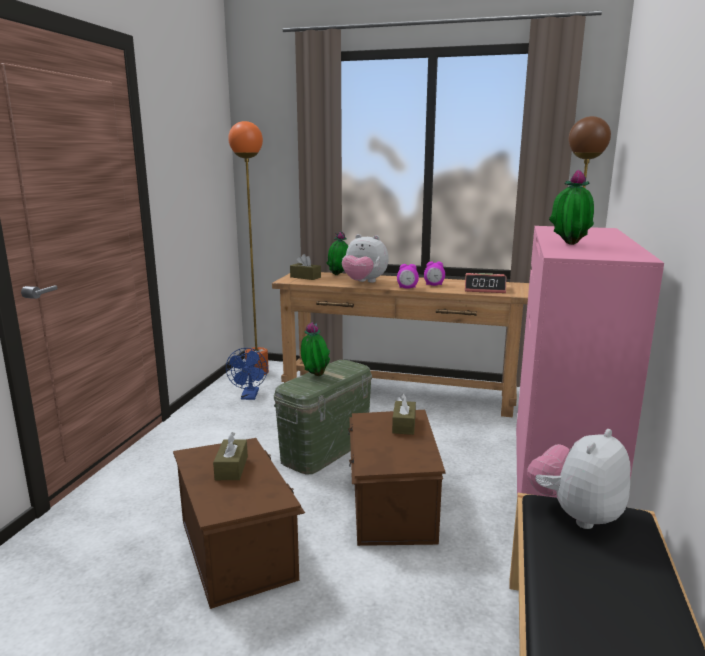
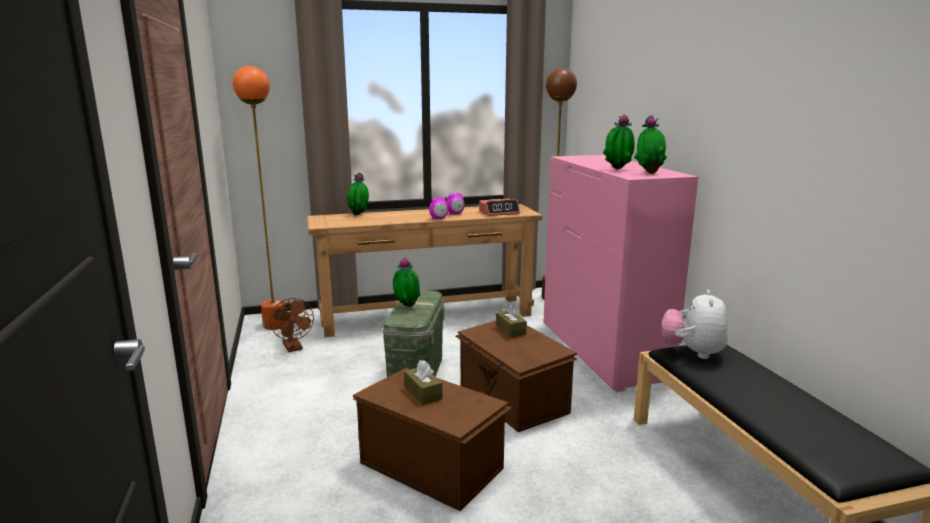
camera: 30 degrees left, 0 degrees up
blue fan [226,348,268,400] -> brown fan [270,298,314,352]
brown tissue box [290,254,321,280] -> none
plush toy [342,234,389,283] -> none
none -> potted plant [634,115,667,174]

